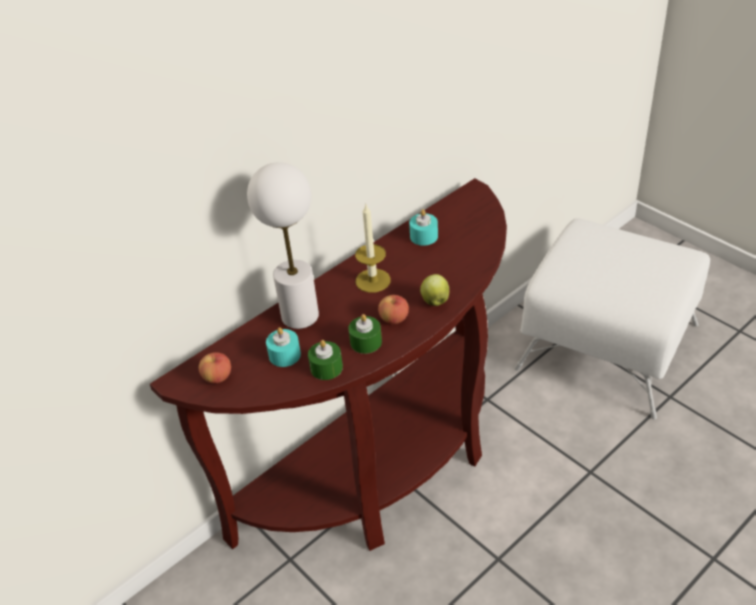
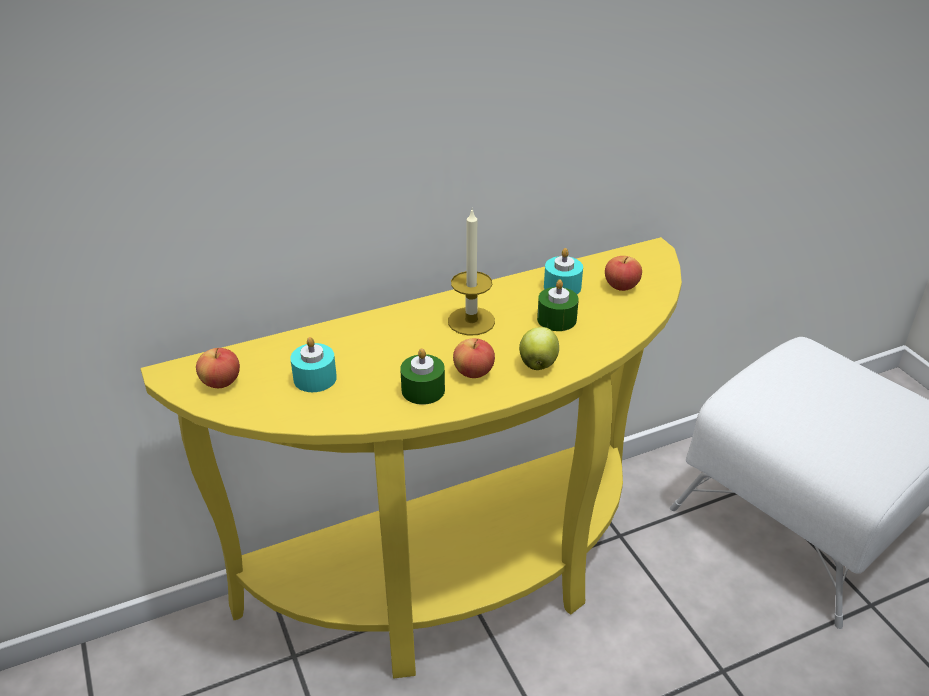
camera: 15 degrees right, 5 degrees down
brown console table [150,178,507,551] -> yellow console table [141,237,682,678]
white table lamp [247,162,319,329] -> none
green candle [308,340,343,380] -> green candle moved to [537,279,579,331]
none -> apple [605,256,642,291]

